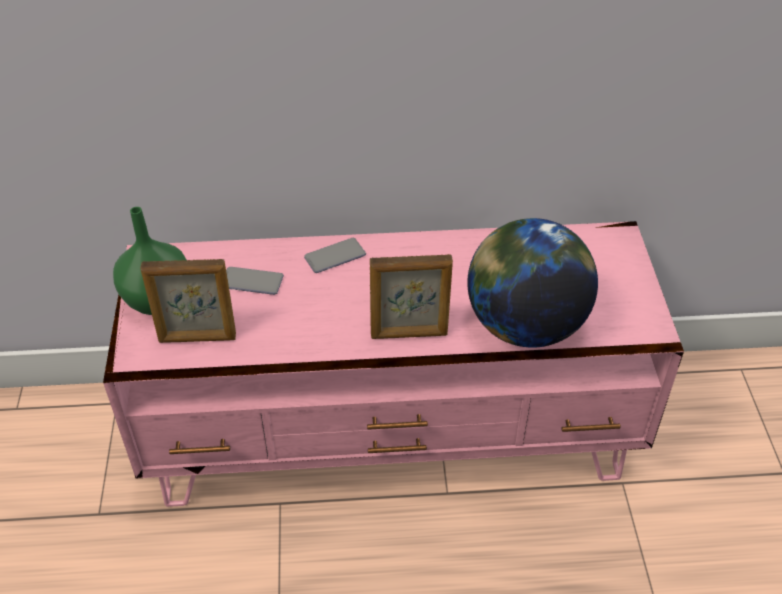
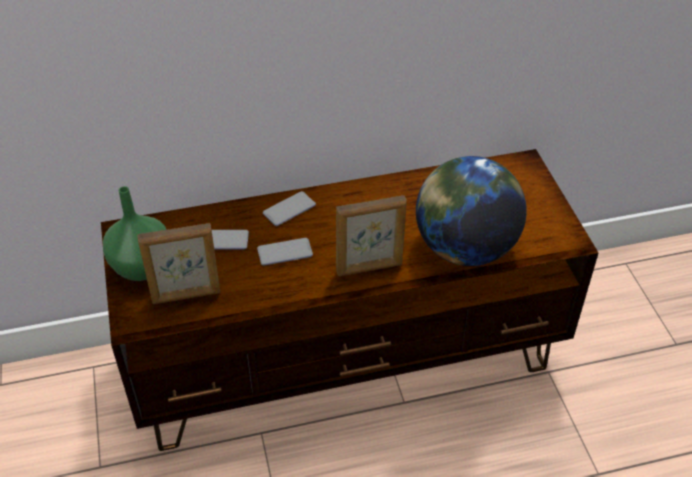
camera: 10 degrees left, 0 degrees up
pink tv stand [103,221,684,507] -> brown tv stand [101,149,599,451]
none -> phone [257,238,313,266]

